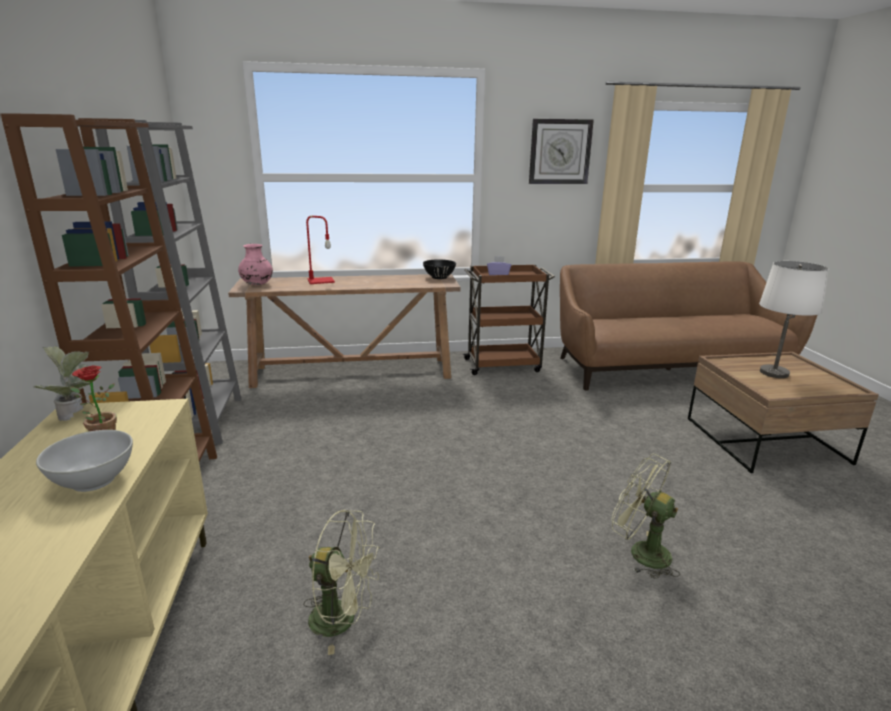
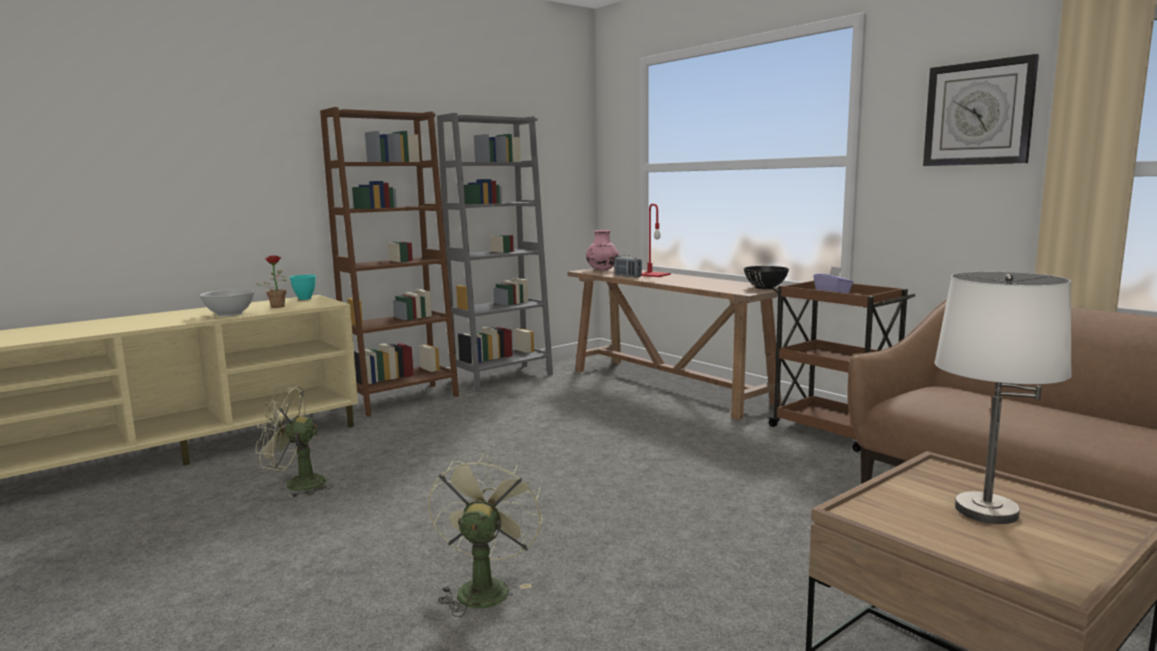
camera: 60 degrees right, 10 degrees down
potted plant [33,346,90,421] -> turquoise bowl [290,275,316,300]
green fan [303,510,380,655] -> green fan turned 105 degrees clockwise [256,386,334,498]
none -> radio [614,255,642,278]

